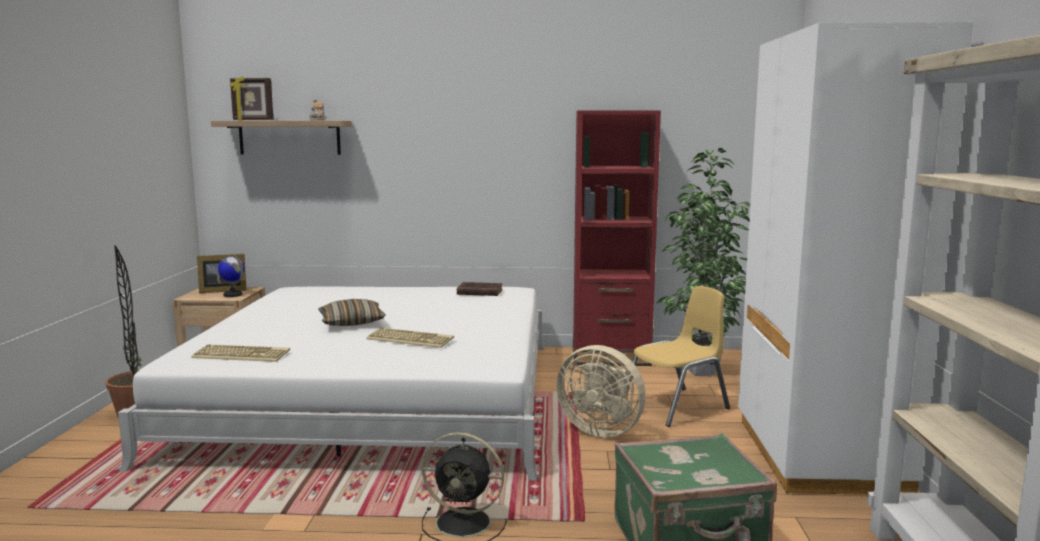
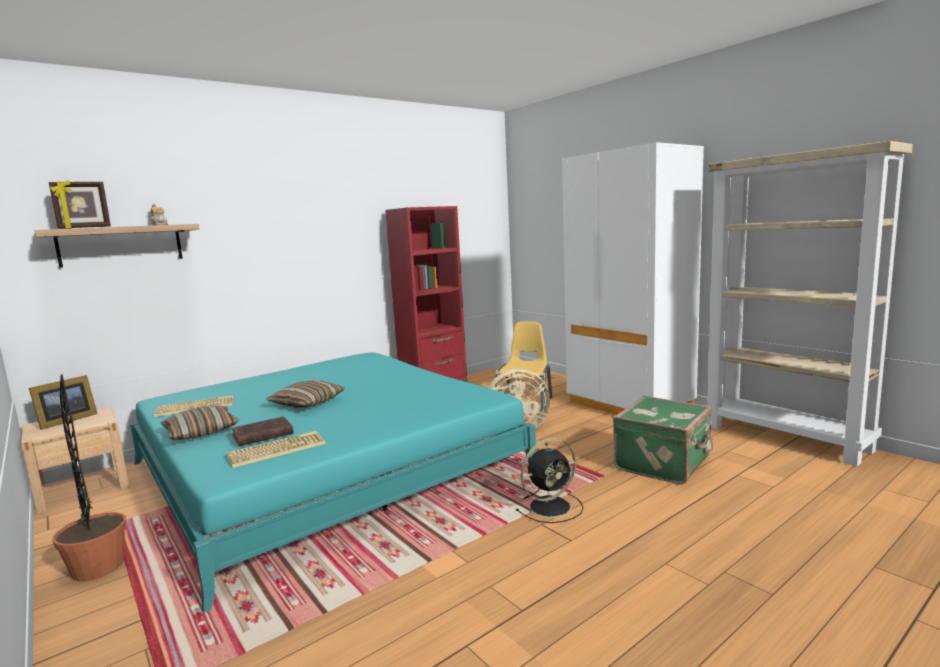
camera: 40 degrees left, 0 degrees up
white bed [118,287,544,481] -> turquoise bed [130,352,536,613]
globe [218,254,244,297] -> none
keyboard [366,328,454,348] -> keyboard moved to [154,396,233,417]
brown book [457,282,503,296] -> brown book moved to [232,416,293,446]
potted plant [656,148,750,377] -> none
none -> pillow [160,405,238,440]

